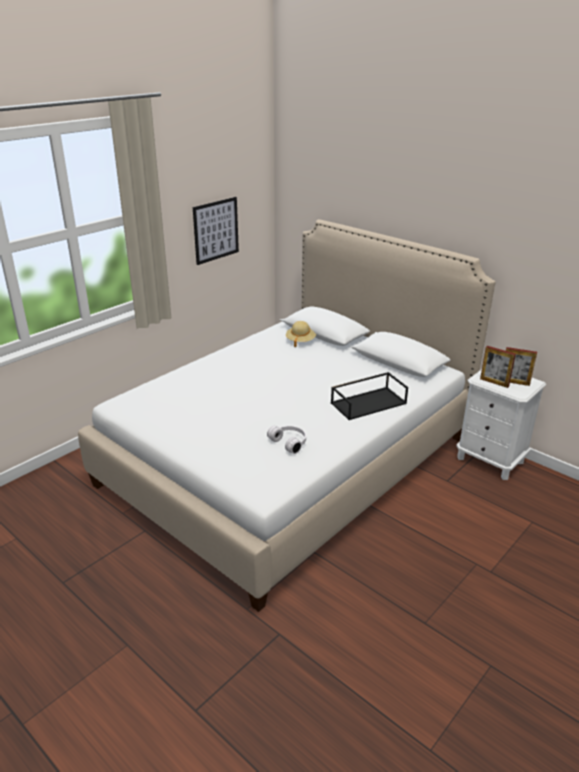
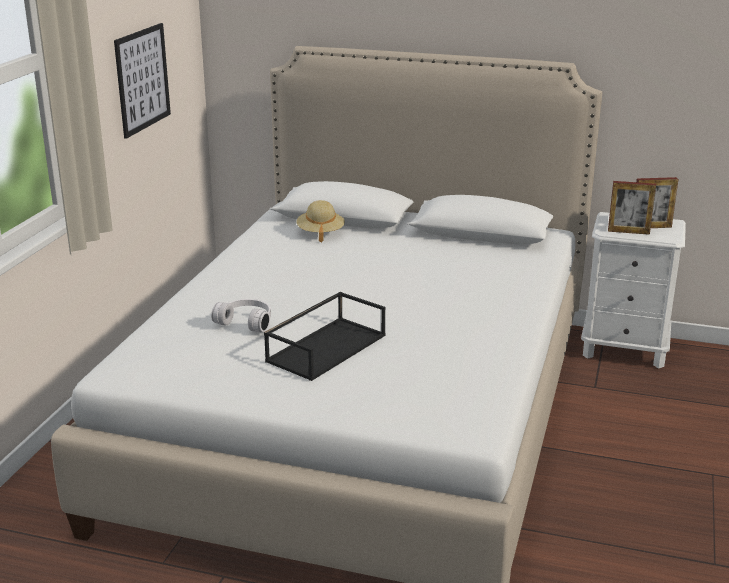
camera: 25 degrees left, 5 degrees down
white headphones [267,426,306,454] -> white headphones moved to [211,299,271,332]
black tray [331,372,408,420] -> black tray moved to [264,292,385,381]

